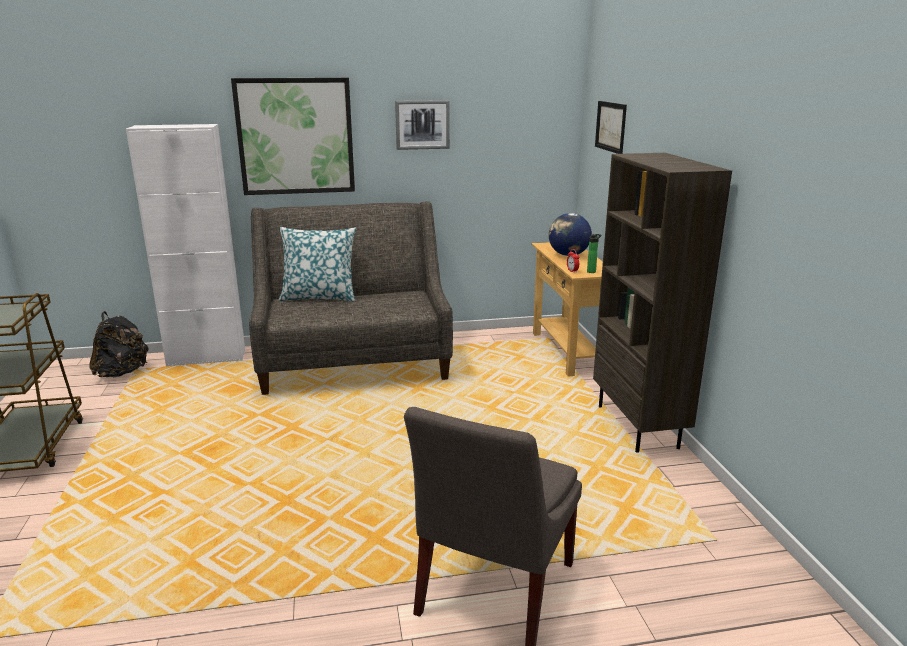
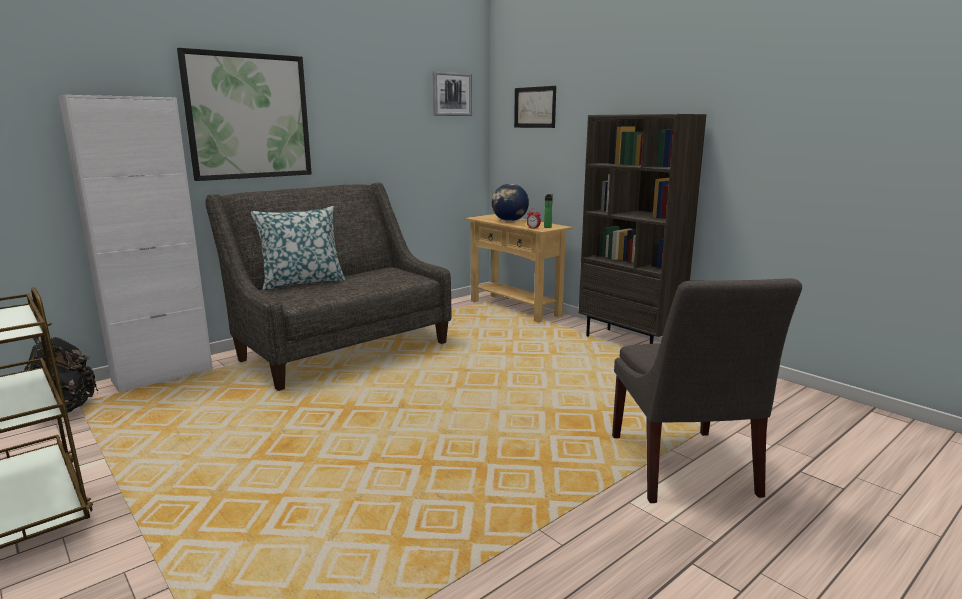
camera: 30 degrees left, 5 degrees down
picture [395,100,450,150] -> picture moved to [433,71,472,116]

